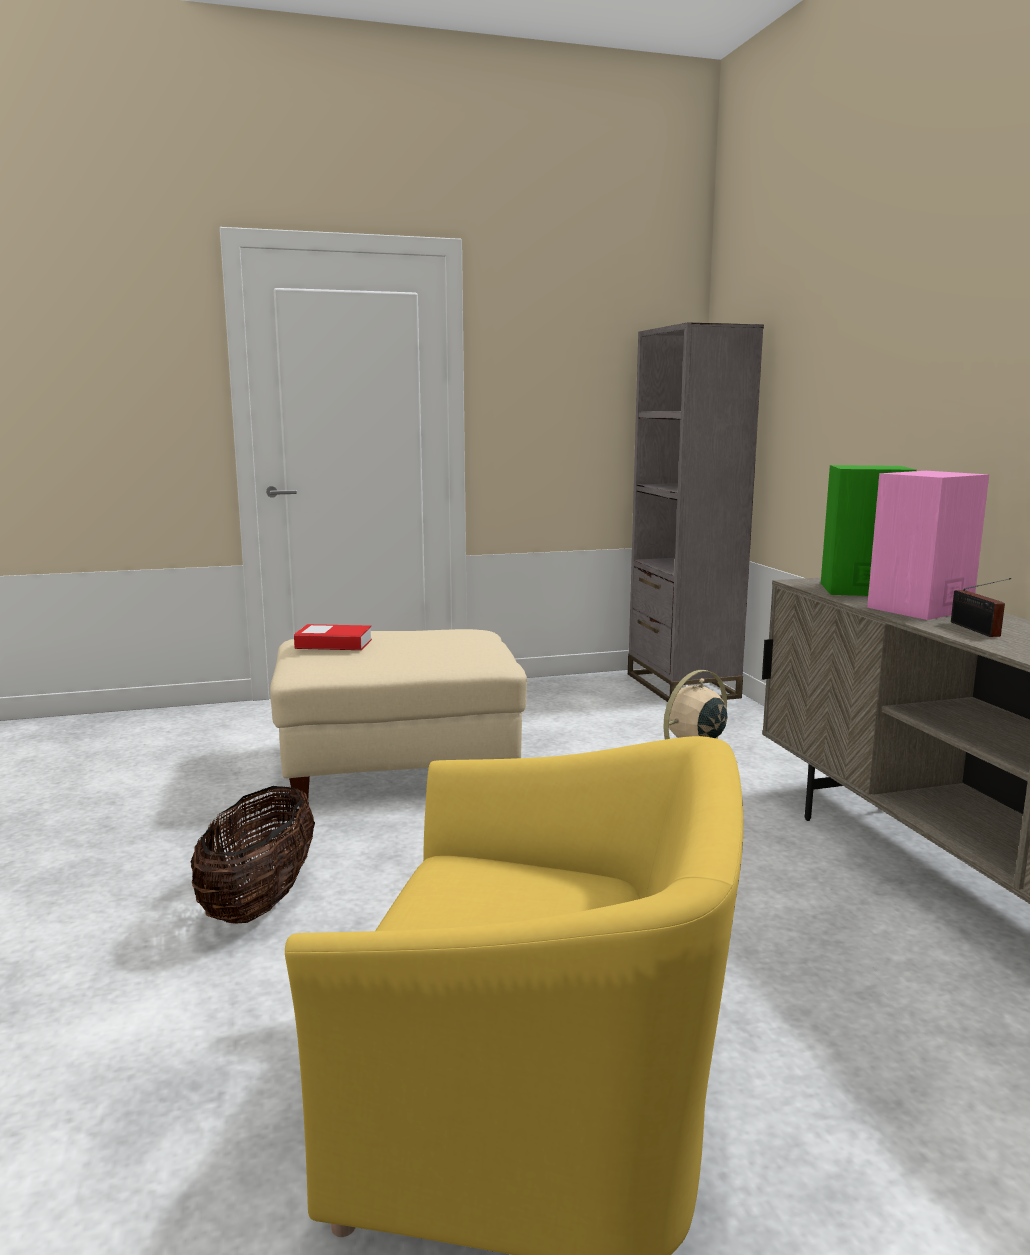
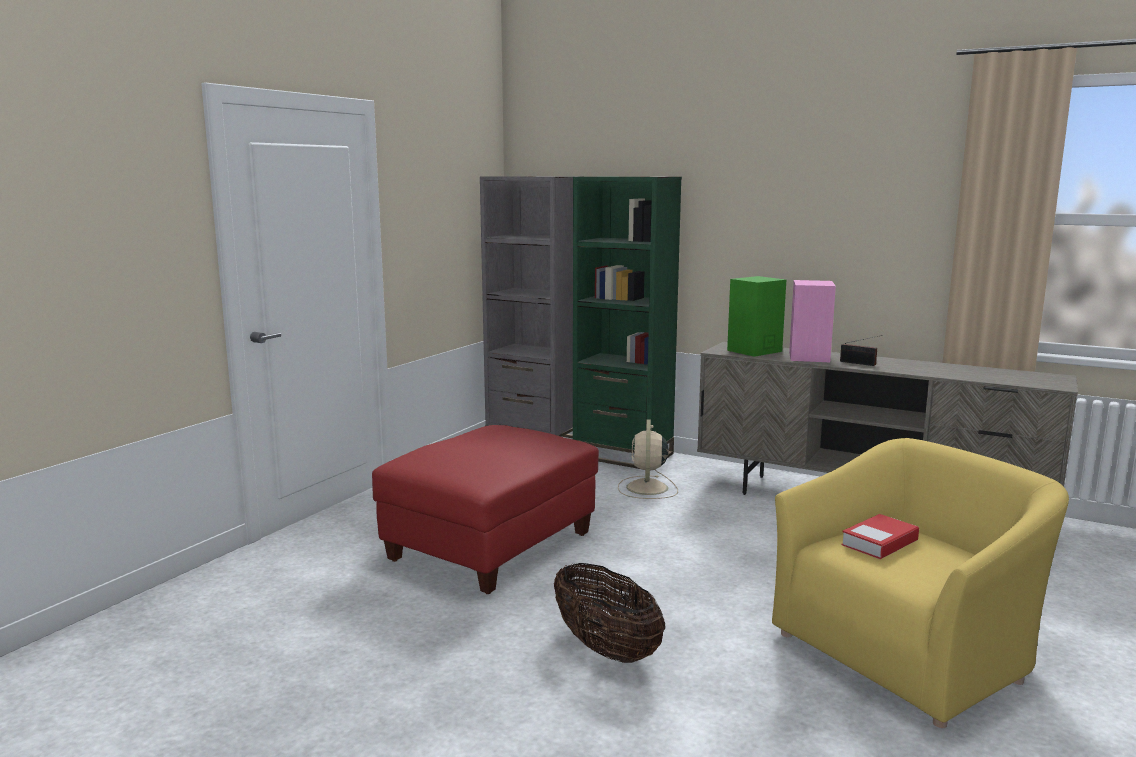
camera: 45 degrees left, 0 degrees up
beige ottoman [270,629,527,799] -> red ottoman [372,425,599,594]
book [294,624,372,650] -> book moved to [841,514,919,559]
none -> green bookcase [573,177,682,469]

